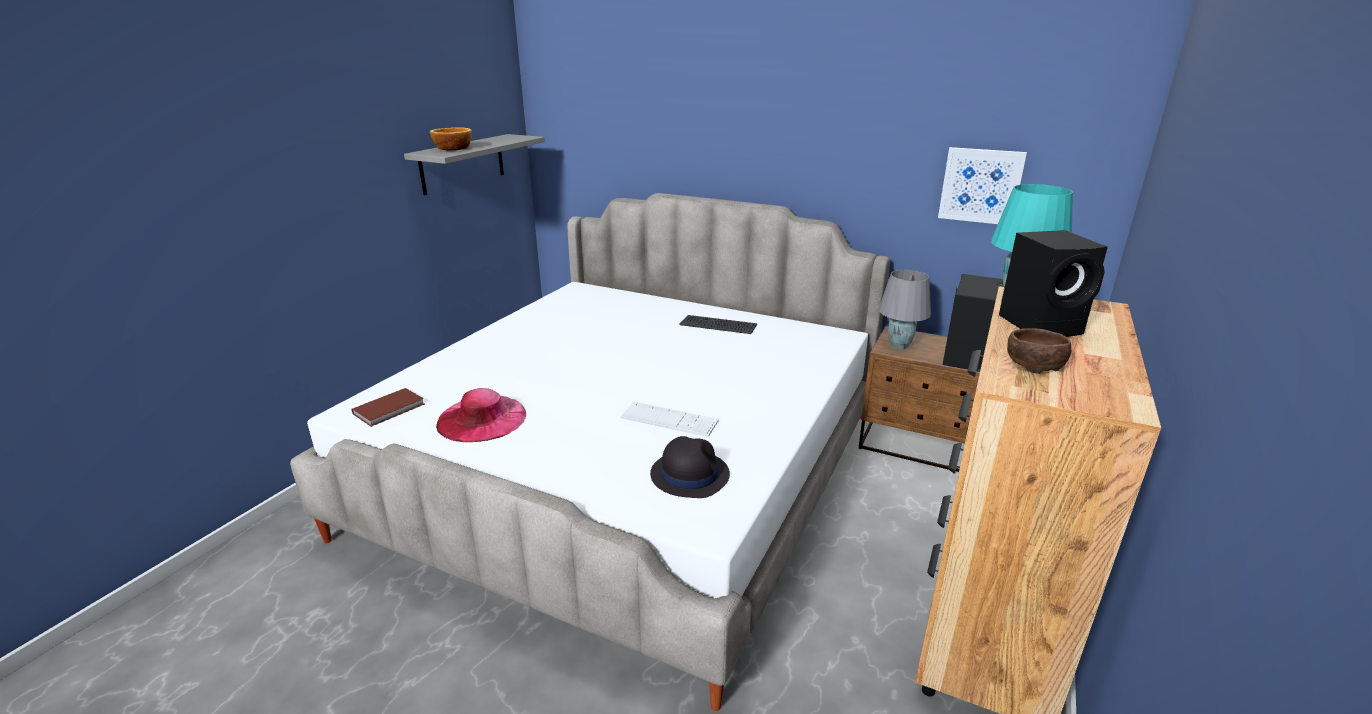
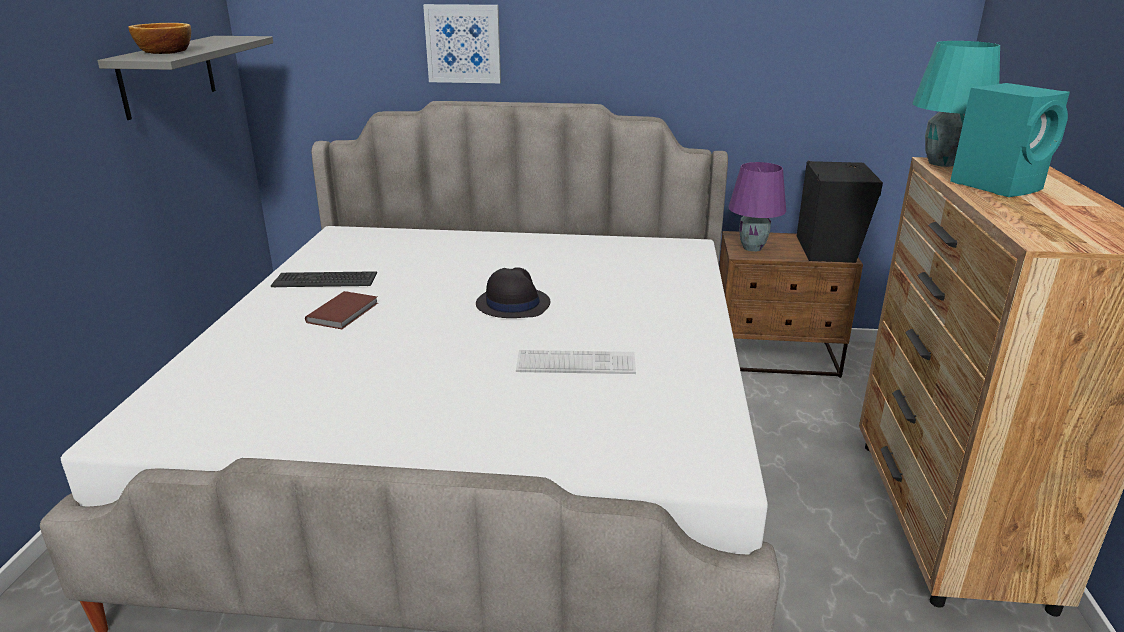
camera: 20 degrees left, 0 degrees up
brown book [351,388,425,427] -> brown book moved to [305,291,378,329]
pink hat [436,388,526,442] -> none
black hat [650,436,730,498] -> black hat moved to [476,267,550,318]
keyboard [679,315,757,334] -> keyboard moved to [271,271,377,288]
grey table lamp [879,270,931,349] -> purple table lamp [728,162,786,252]
picture [938,147,1027,224] -> picture moved to [423,4,501,83]
black speaker [999,230,1108,337] -> turquoise speaker [950,83,1070,197]
brown bowl [1007,328,1071,374] -> none

